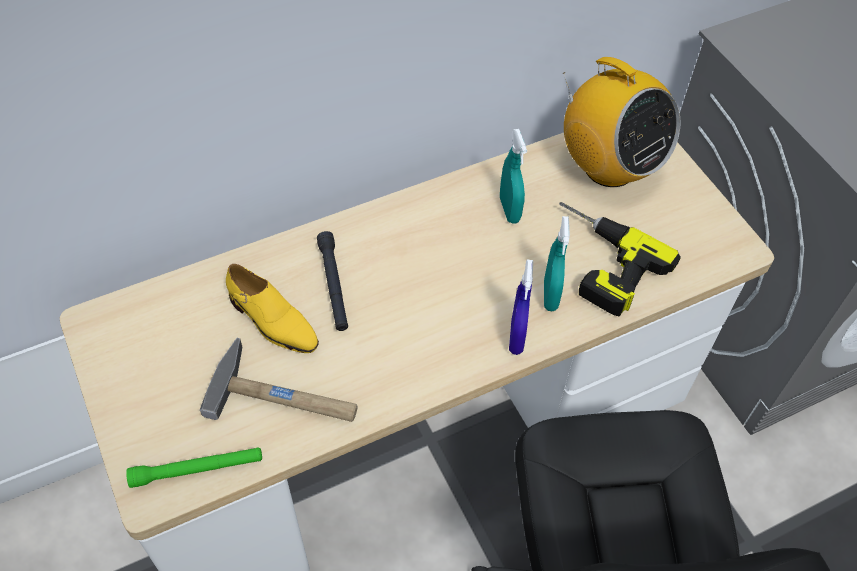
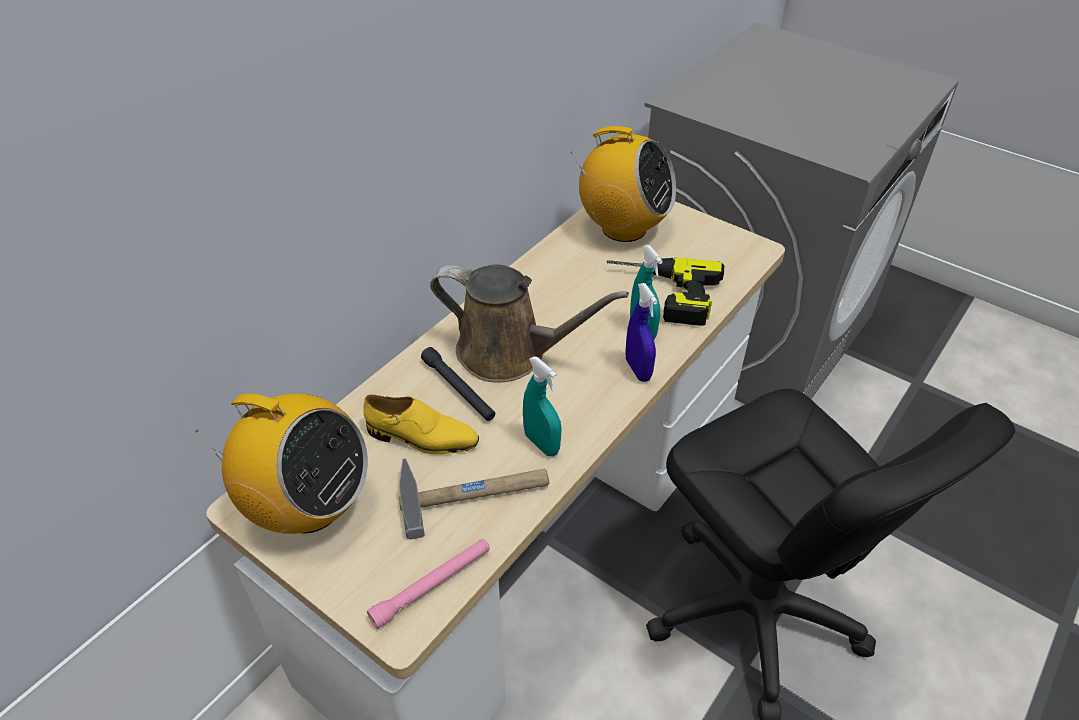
camera: 25 degrees left, 10 degrees down
green flashlight [126,447,262,488] -> pink flashlight [367,539,490,629]
turquoise spray bottle [500,129,527,224] -> turquoise spray bottle moved to [523,356,562,456]
none -> radio [195,394,368,534]
none -> brown watering can [430,265,629,383]

